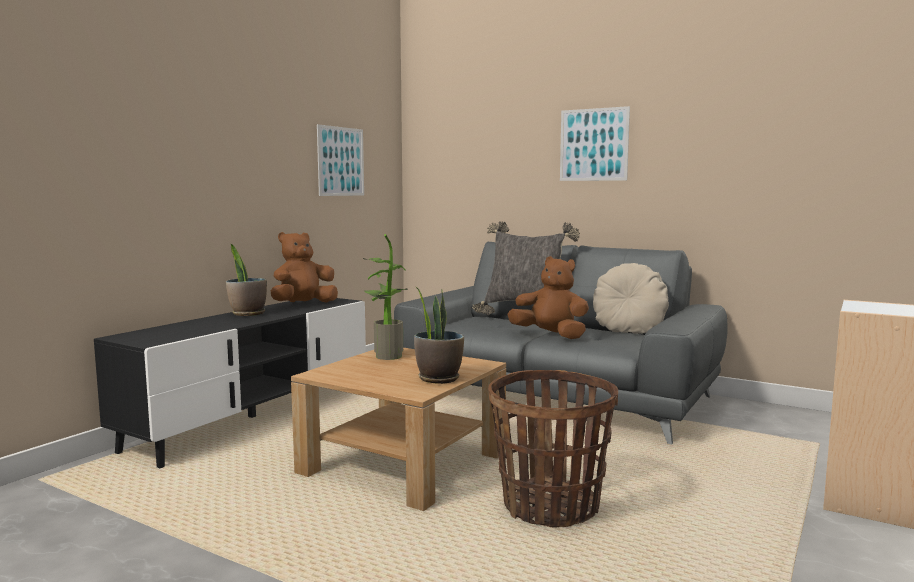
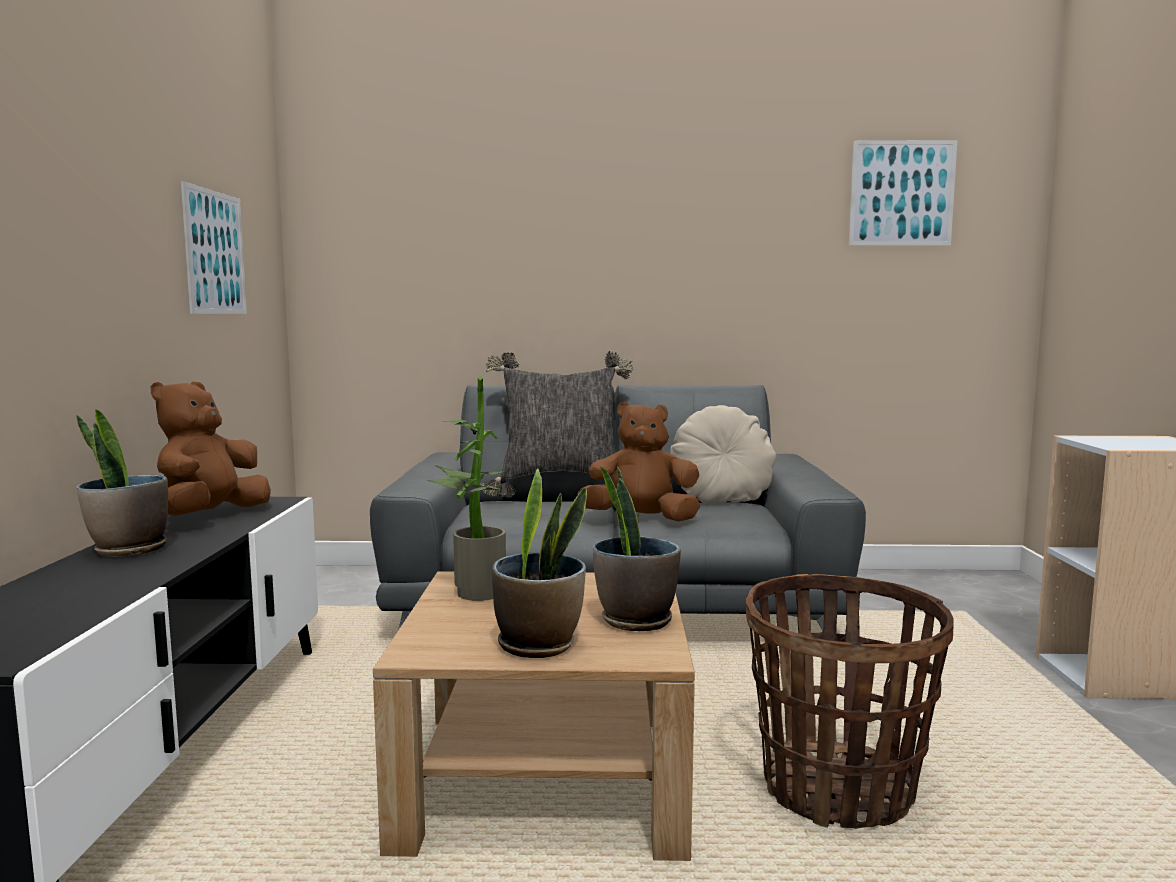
camera: 30 degrees left, 0 degrees up
picture [560,106,630,181] -> picture moved to [849,140,958,246]
none -> potted plant [492,468,587,658]

